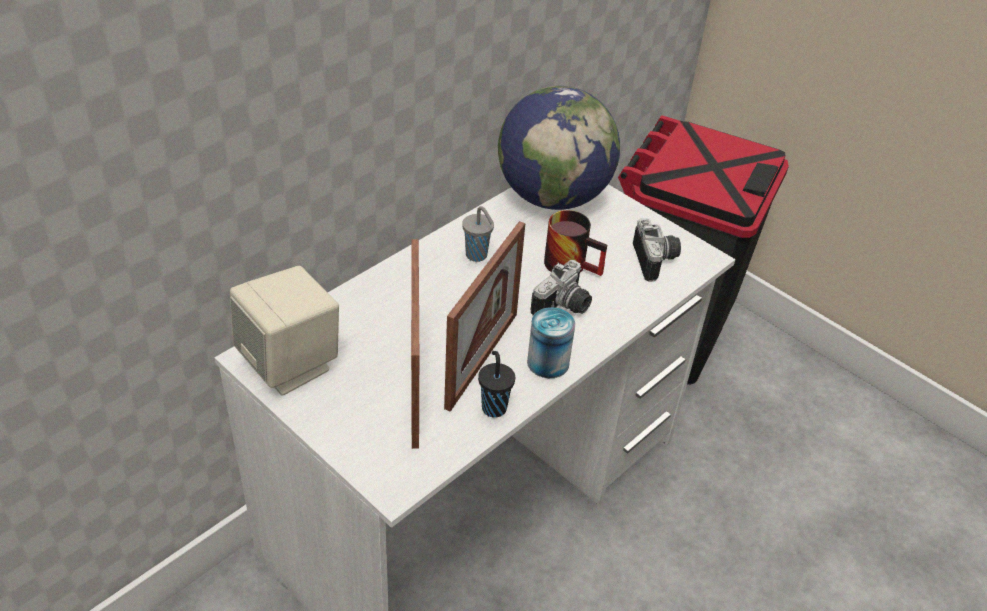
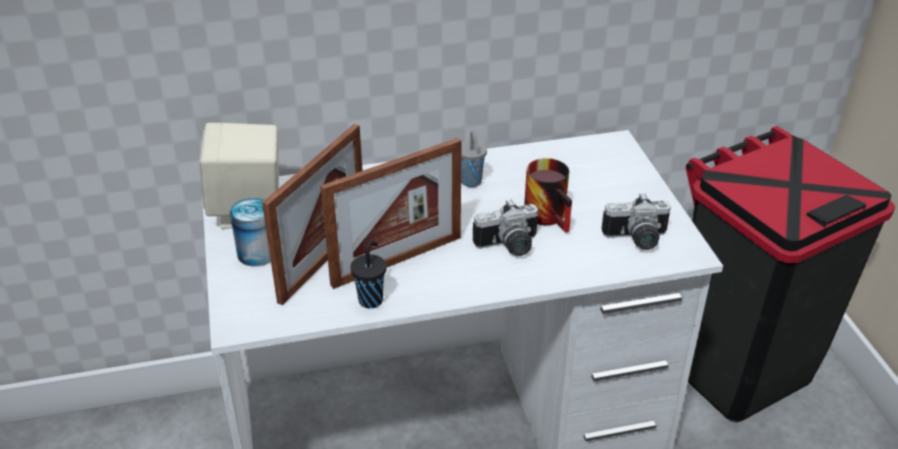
camera: 35 degrees right, 5 degrees down
globe [498,86,620,210] -> none
can [527,307,576,378] -> can moved to [230,197,271,266]
camera [633,218,681,282] -> camera turned 60 degrees clockwise [601,193,671,250]

